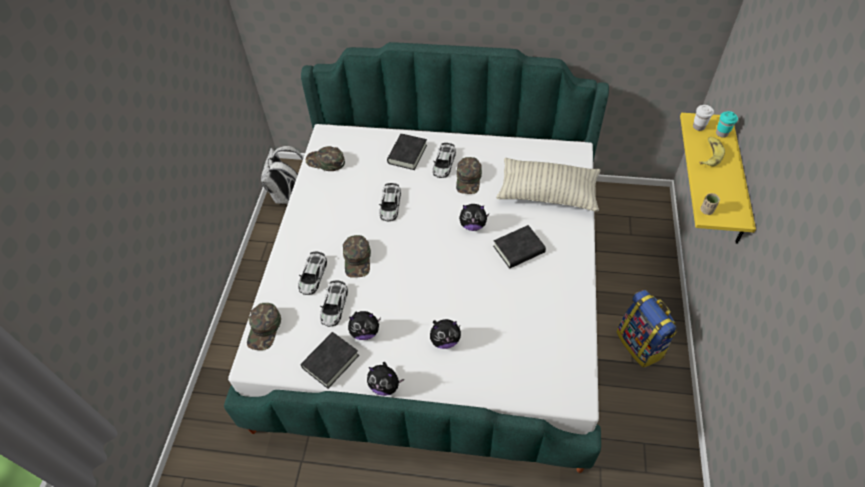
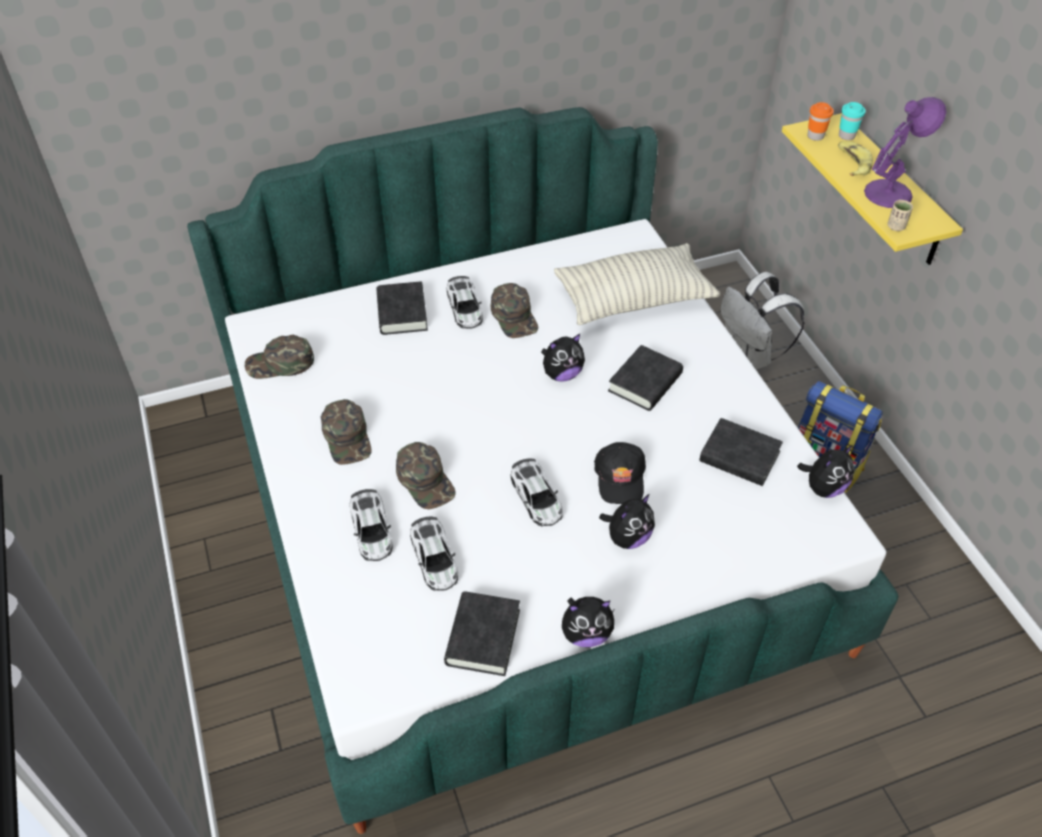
camera: 30 degrees left, 5 degrees down
green cap [247,303,281,350] -> green cap moved to [321,399,372,465]
white backpack [261,146,303,204] -> white backpack moved to [721,272,804,370]
plush toy [348,311,381,340] -> plush toy moved to [797,445,854,498]
toy car [379,183,401,221] -> toy car moved to [510,458,563,526]
white cup [693,105,714,131] -> orange cup [807,102,834,141]
none -> black cap [594,442,646,504]
none -> black book [699,418,783,486]
none -> purple table lamp [864,97,946,208]

